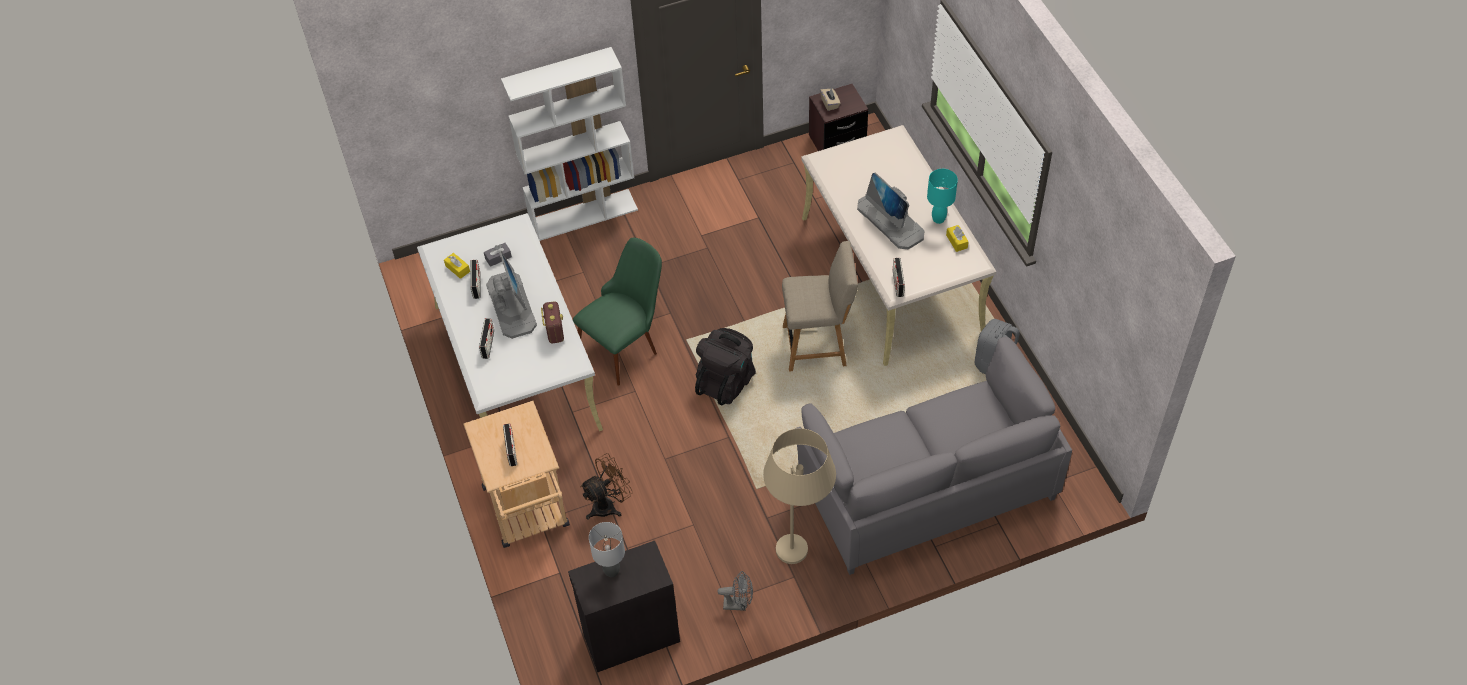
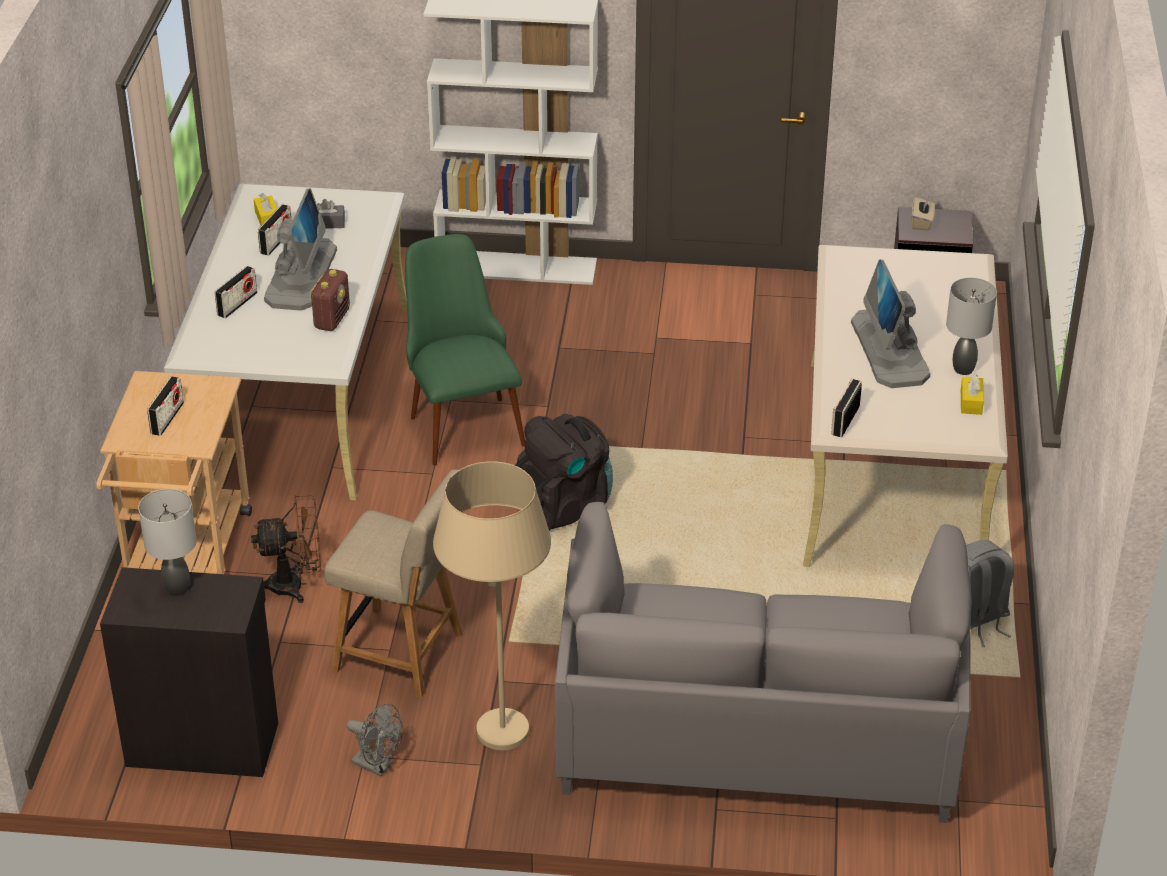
camera: 25 degrees right, 15 degrees down
green chair [573,238,662,386] -> green chair turned 90 degrees counterclockwise [405,234,525,466]
beige chair [782,241,858,371] -> beige chair moved to [324,469,463,698]
turquoise table lamp [927,169,958,224] -> grey table lamp [946,278,997,375]

